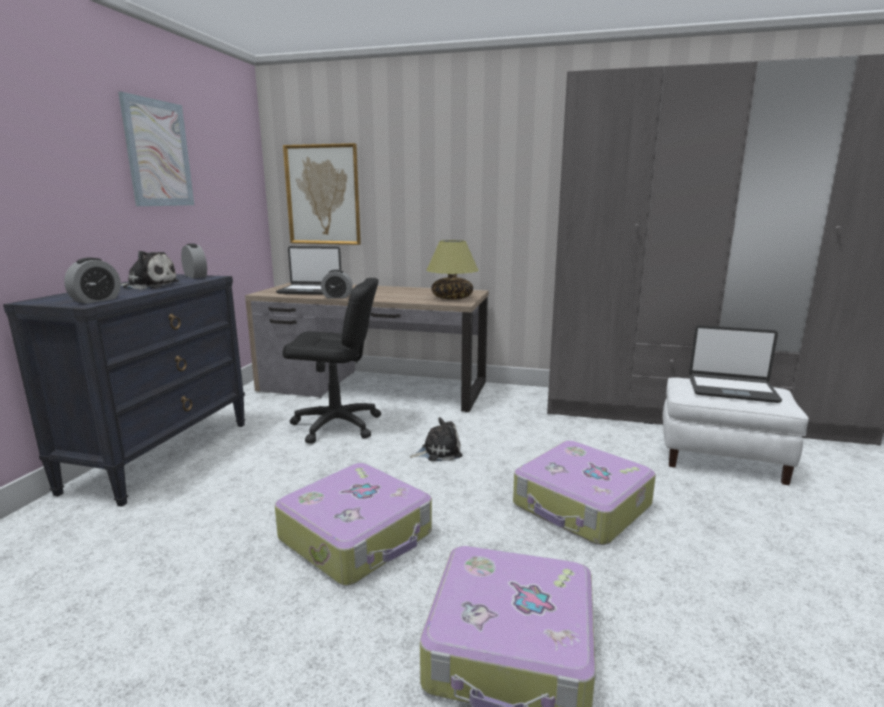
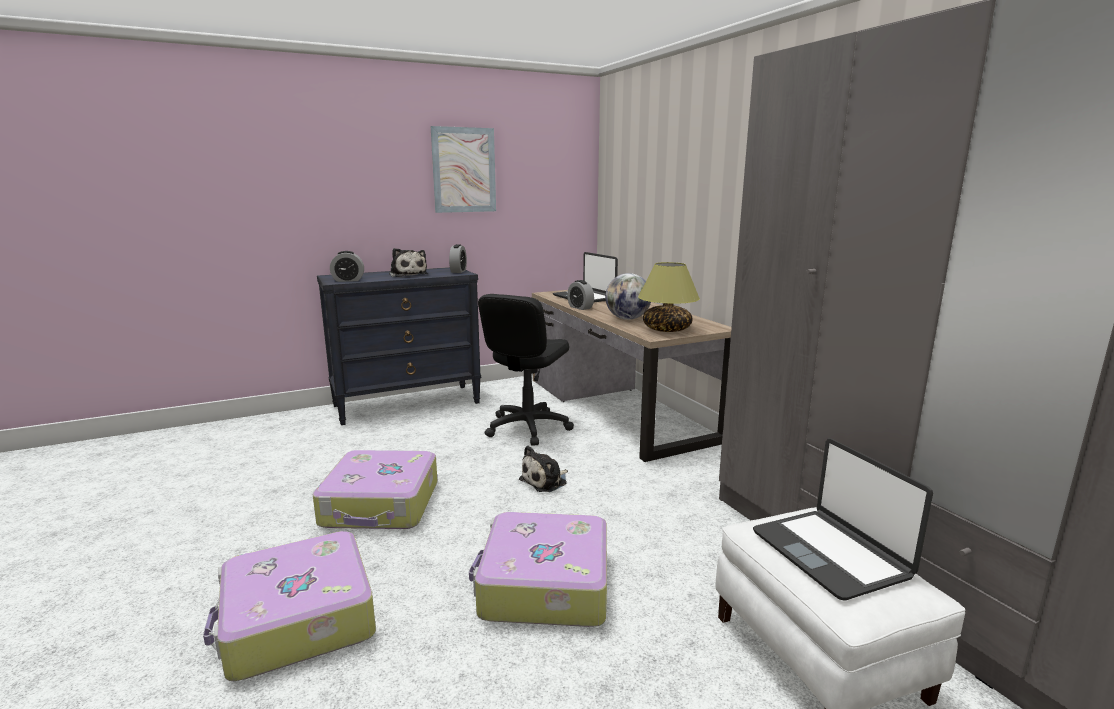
camera: 50 degrees right, 0 degrees up
black office chair [282,278,381,444] -> black office chair turned 60 degrees clockwise [478,294,574,446]
picture [283,143,361,245] -> none
plush toy [410,417,462,461] -> plush toy turned 105 degrees clockwise [519,446,568,492]
none -> globe [605,273,651,320]

